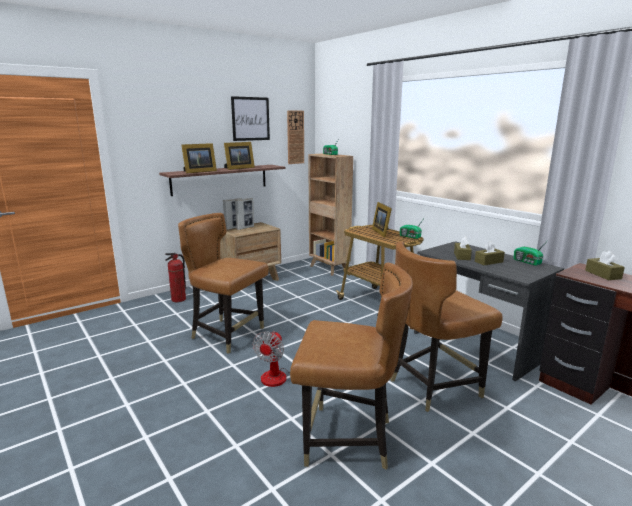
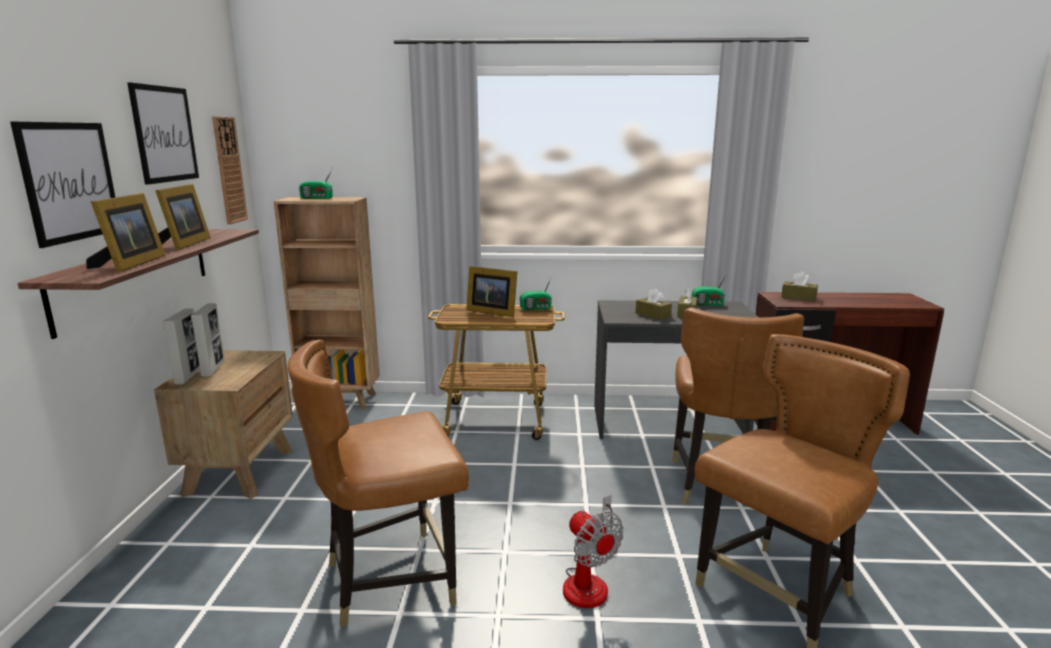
camera: 50 degrees left, 0 degrees up
fire extinguisher [165,253,186,302] -> none
none -> picture [10,122,115,248]

